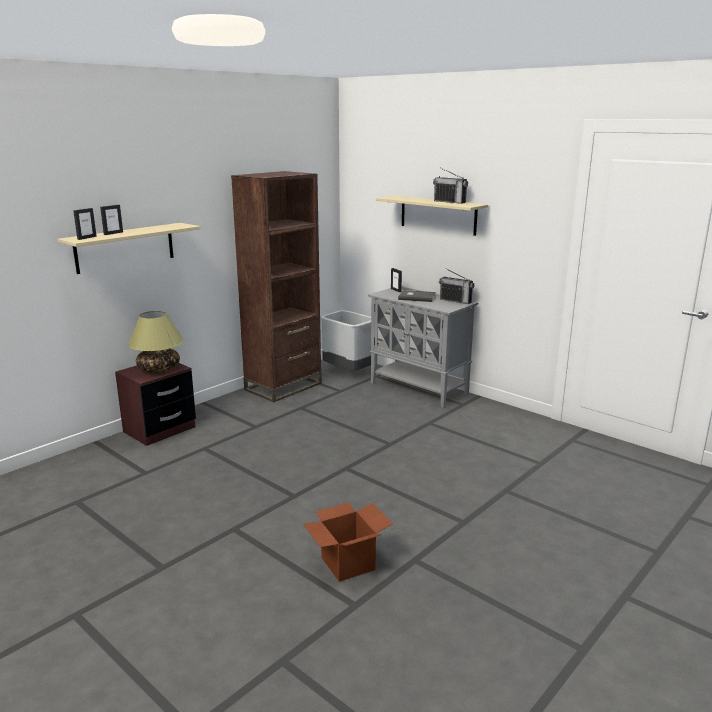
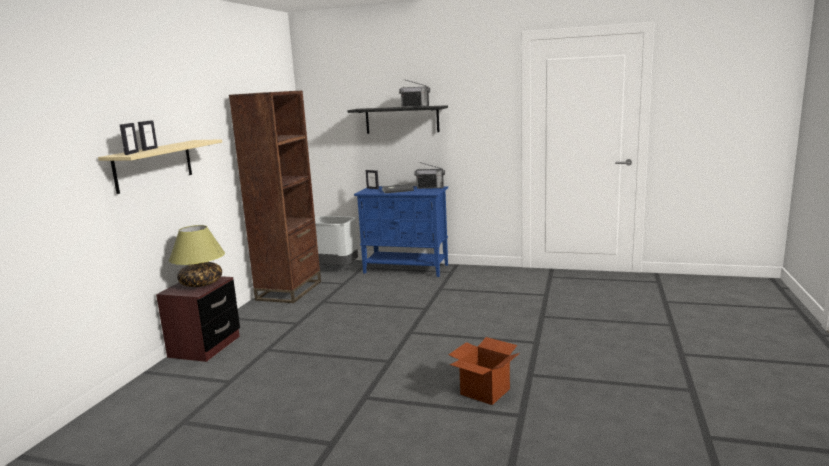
camera: 25 degrees left, 5 degrees down
grey cabinet [368,287,478,408] -> blue cabinet [354,186,448,277]
beige shelf [376,195,488,236] -> black shelf [347,105,448,134]

